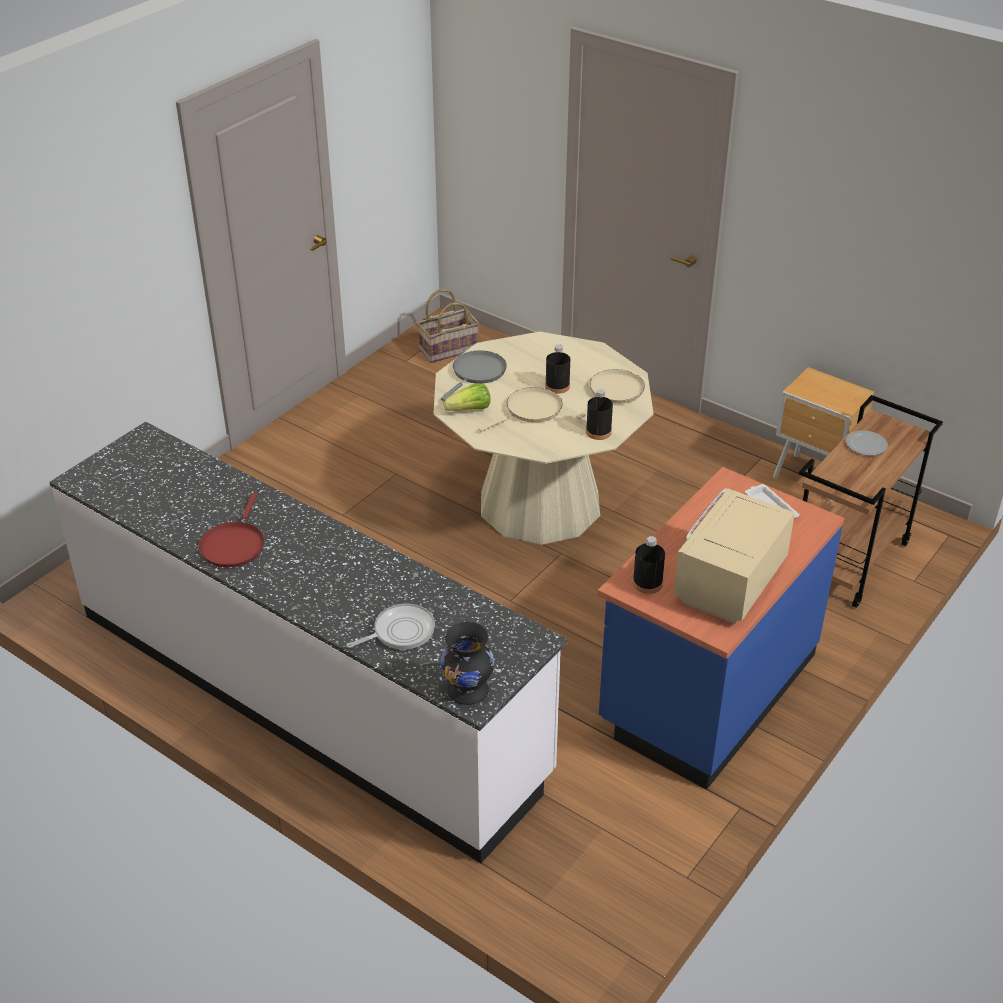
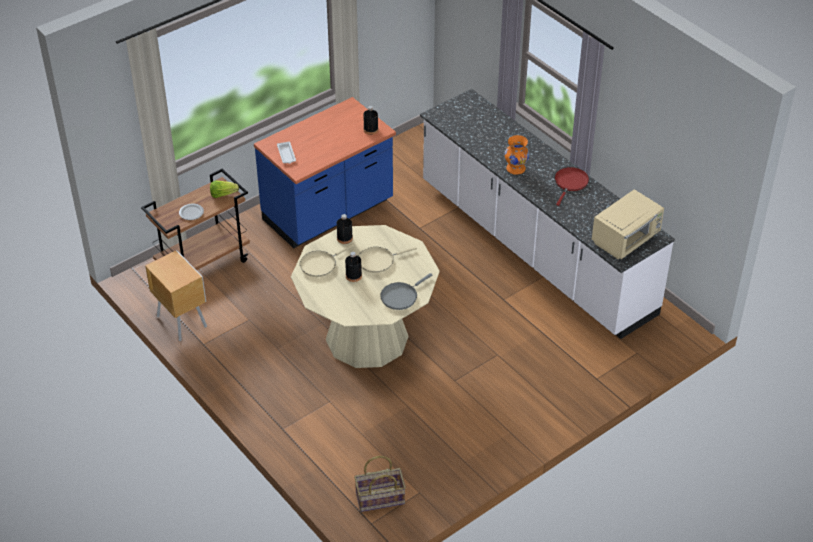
camera: 165 degrees left, 5 degrees up
frying pan [347,604,435,650] -> none
black vase [440,622,494,705] -> none
lettuce [444,383,490,411] -> lettuce moved to [210,180,239,198]
beige microwave [674,488,795,624] -> beige microwave moved to [592,189,664,259]
none -> orange vase [504,135,529,175]

